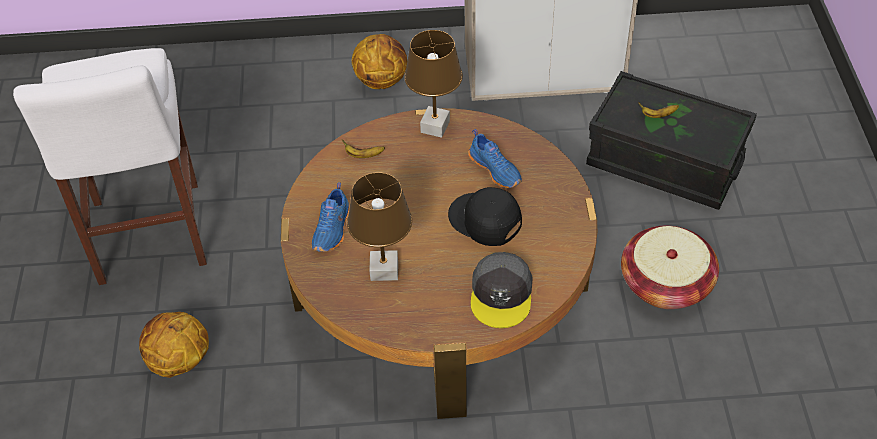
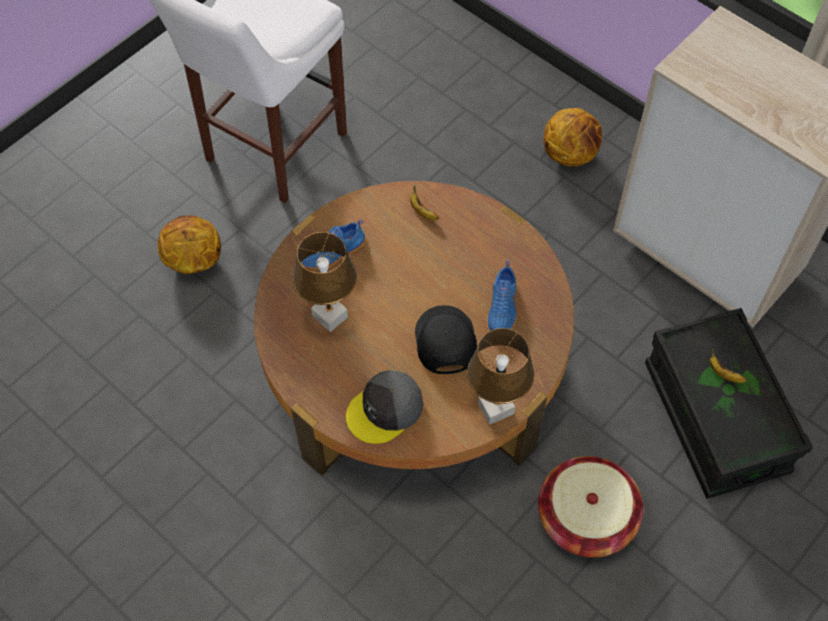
camera: 45 degrees right, 10 degrees up
brown table lamp [404,30,463,138] -> brown table lamp moved to [467,328,534,425]

